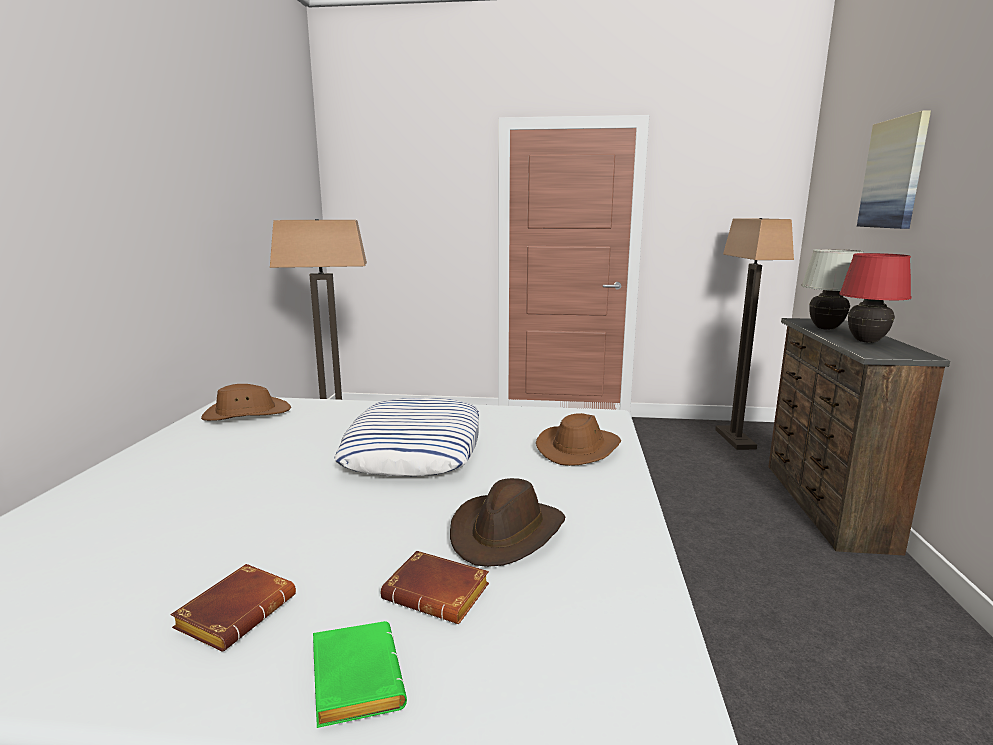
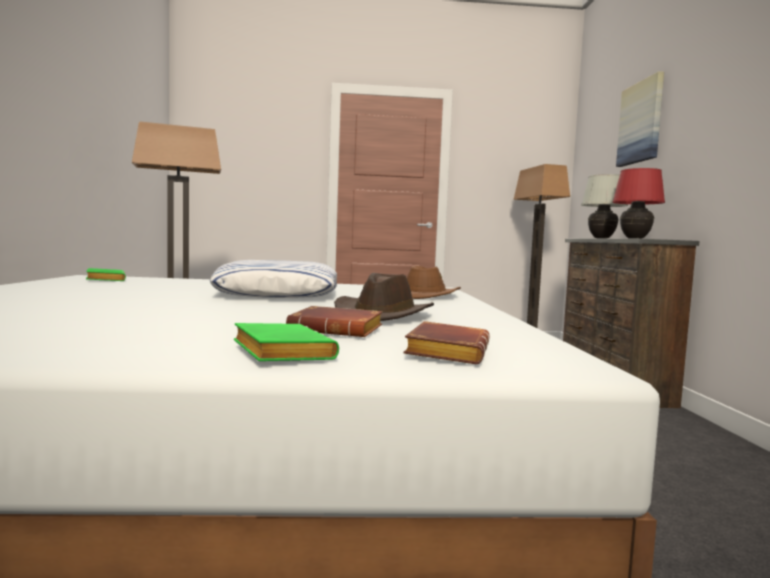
camera: 10 degrees left, 10 degrees down
brown book [171,564,296,652] -> brown book moved to [403,321,490,364]
brown hat [201,384,291,421] -> green book [86,268,126,281]

